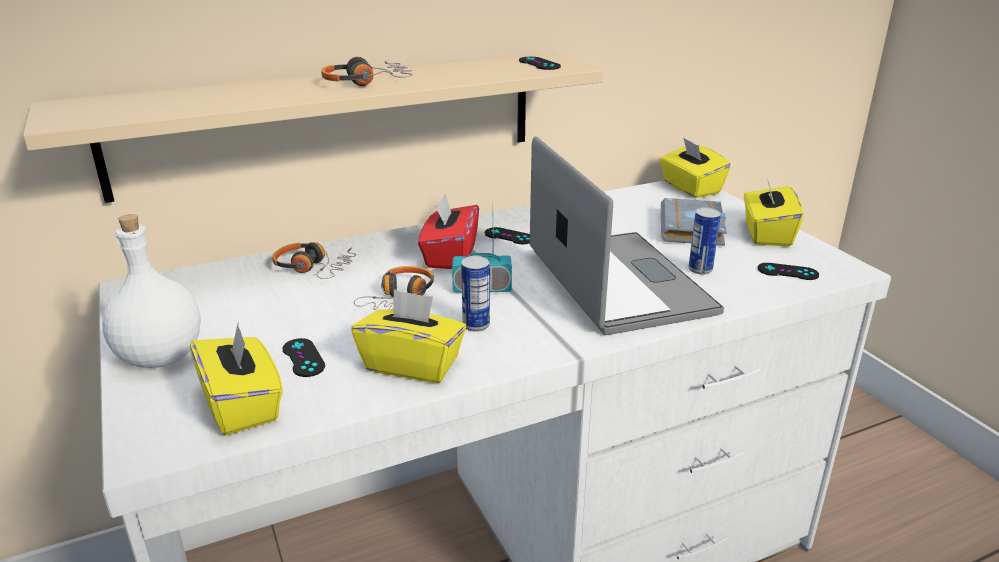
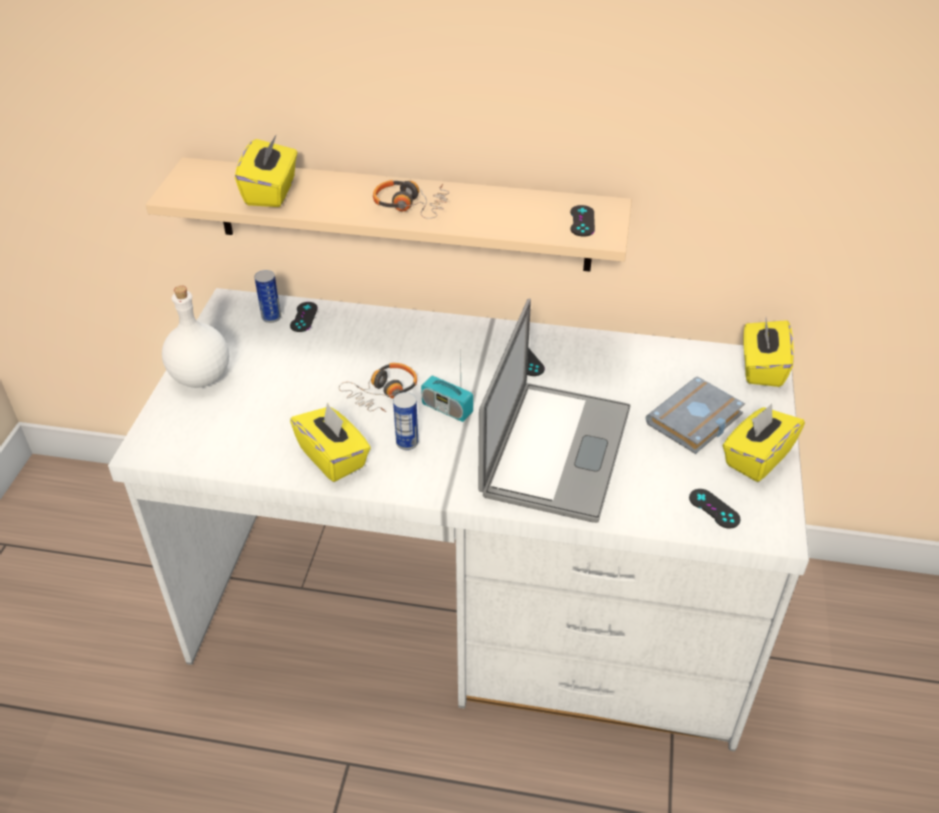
camera: 35 degrees right, 15 degrees up
yellow tissue box [190,324,283,435] -> yellow tissue box moved to [235,134,298,207]
headphones [272,242,356,279] -> none
black game controller [282,338,325,377] -> black game controller moved to [290,302,318,332]
red tissue box [418,194,479,269] -> none
can [689,207,721,274] -> can moved to [254,270,281,323]

